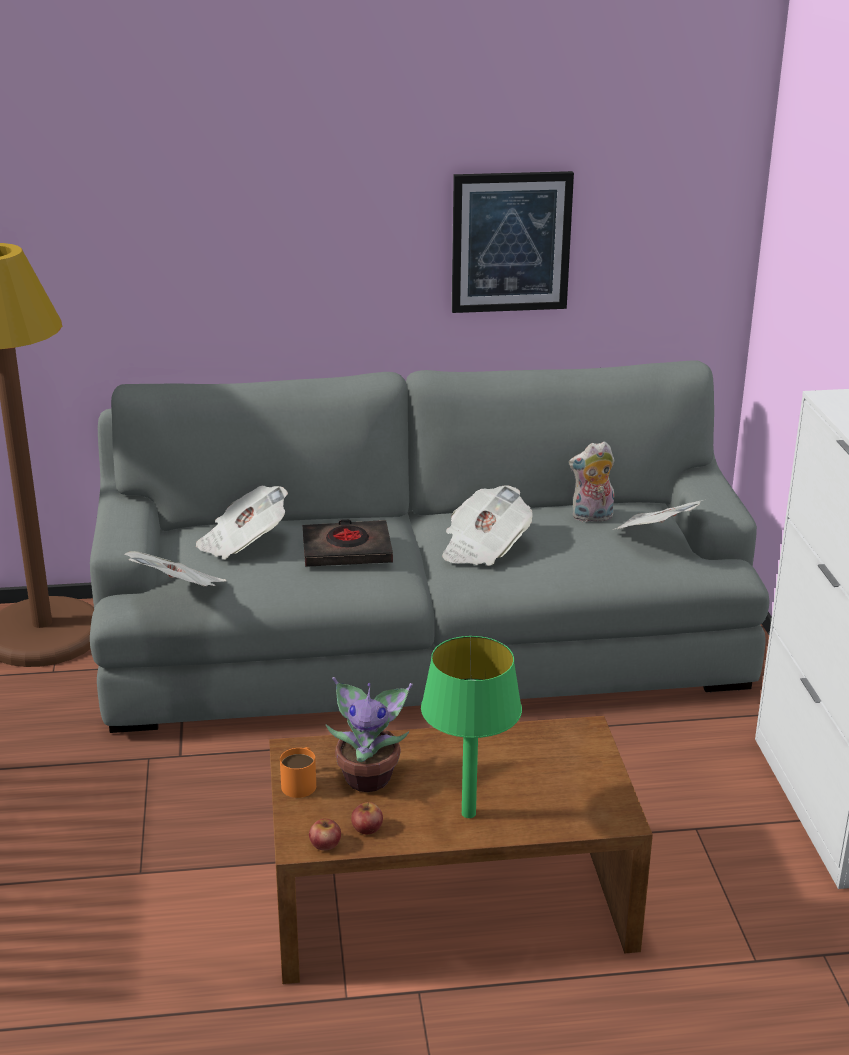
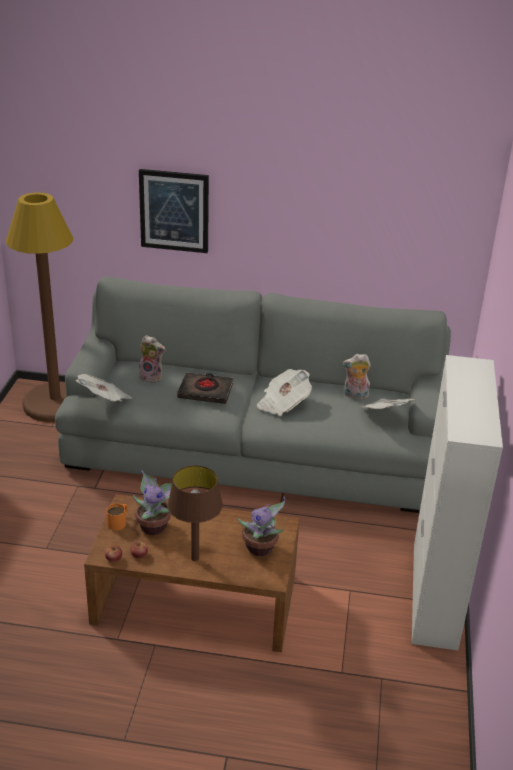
camera: 15 degrees right, 5 degrees up
newspaper [196,485,288,560] -> plush toy [139,335,166,383]
green table lamp [421,636,522,818] -> brown table lamp [168,465,223,561]
picture [452,171,574,313] -> picture moved to [139,169,209,253]
none -> potted plant [237,496,285,556]

